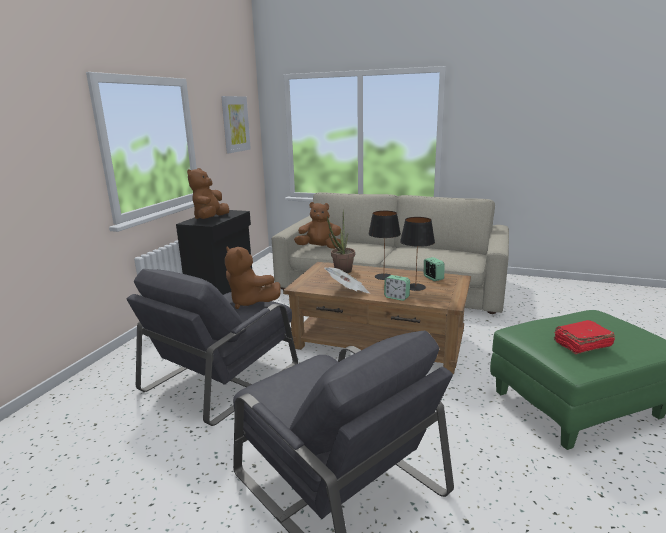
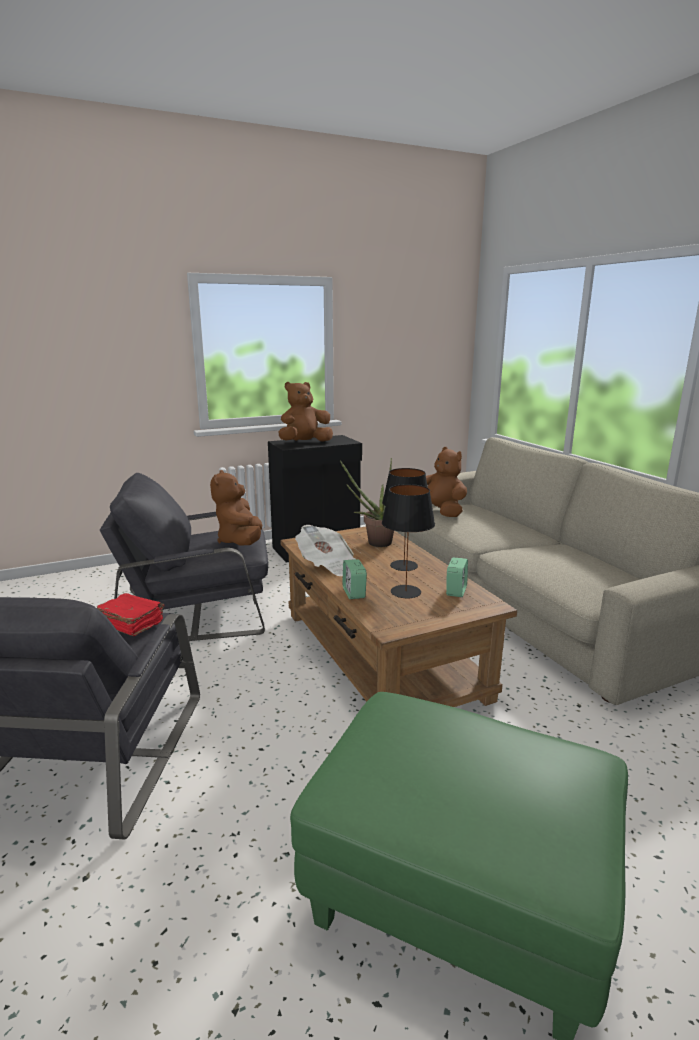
camera: 45 degrees right, 0 degrees up
picture [221,96,251,153] -> none
red book [554,320,615,354] -> red book moved to [97,593,164,636]

